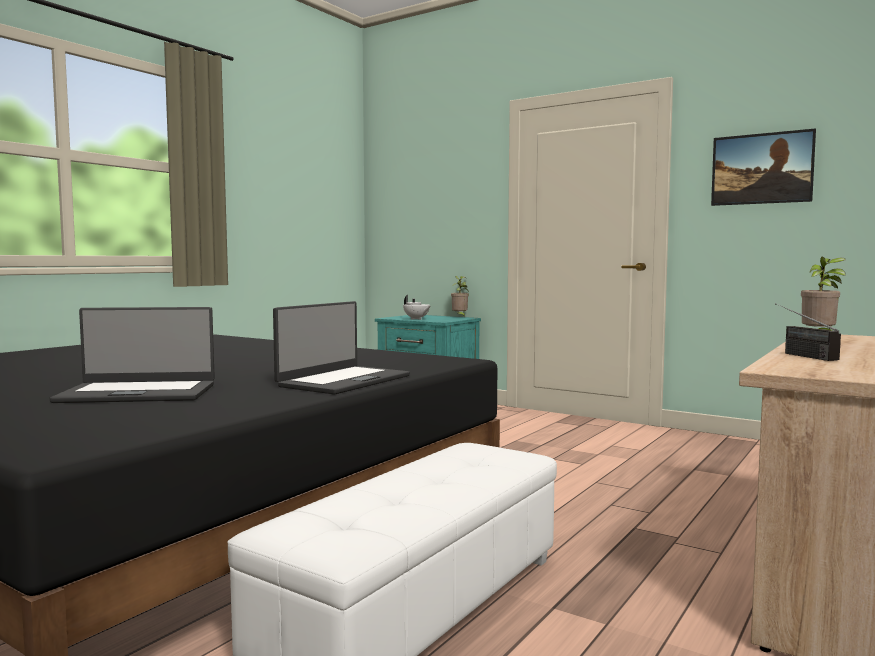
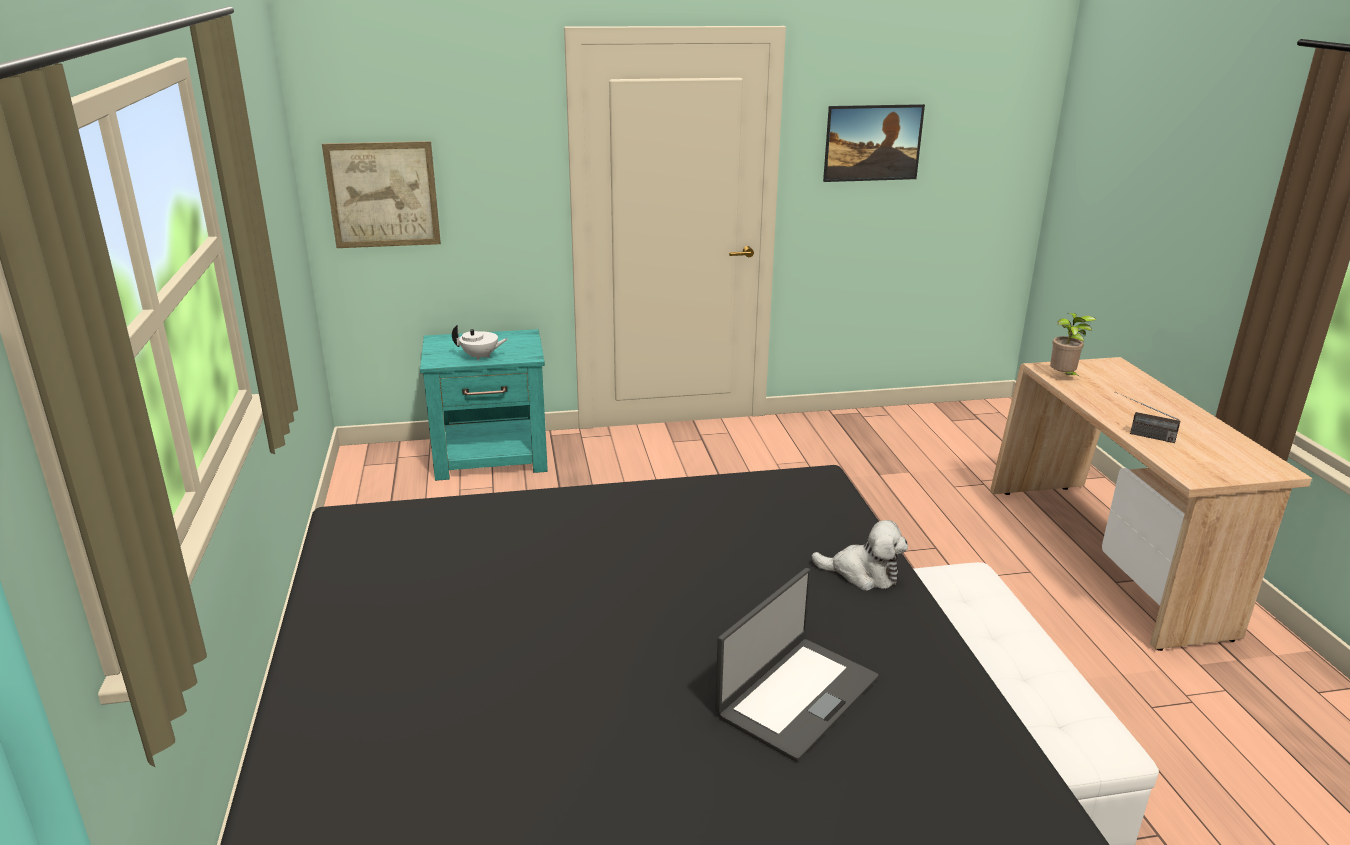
camera: 45 degrees left, 20 degrees up
laptop [273,301,410,395] -> plush toy [811,520,908,591]
potted plant [451,276,469,317] -> none
none -> picture [322,141,441,248]

